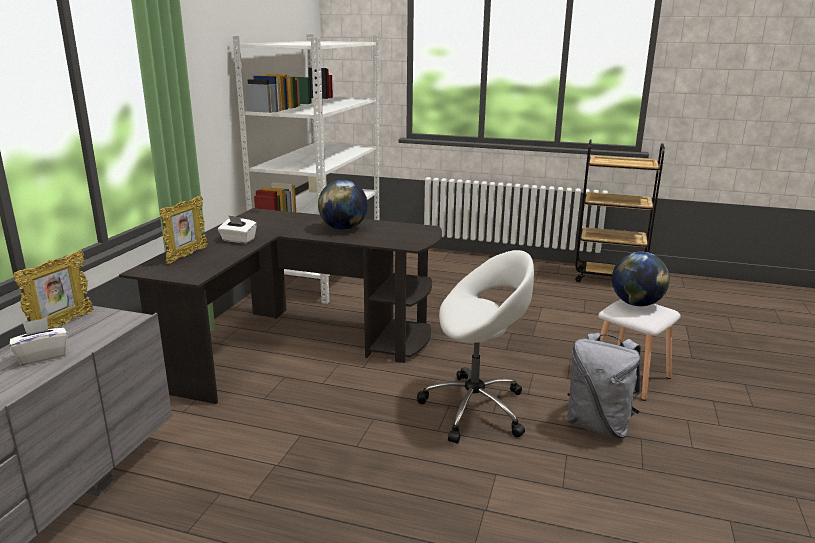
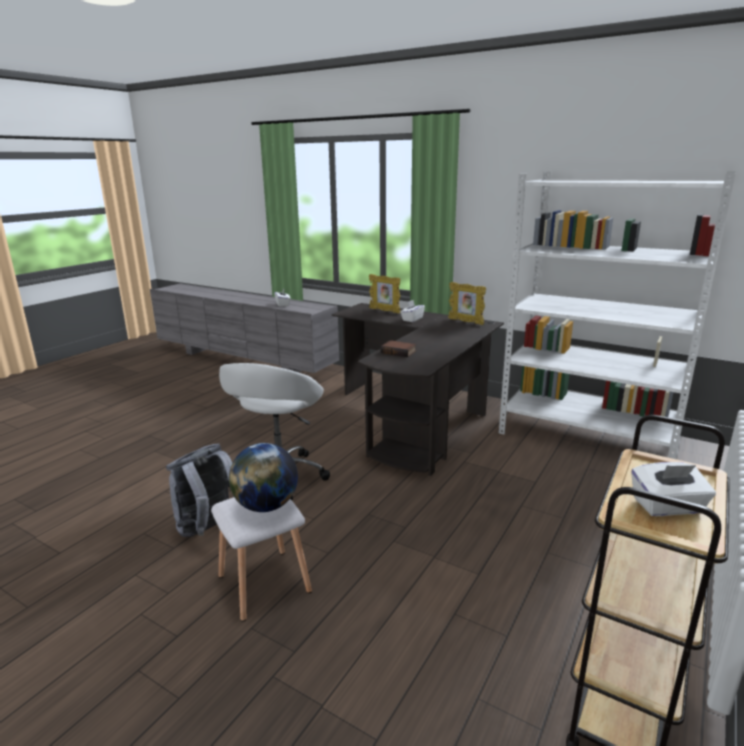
camera: 105 degrees right, 0 degrees up
picture frame [13,250,93,329] -> picture frame moved to [448,282,486,325]
globe [318,180,368,230] -> none
none -> book [381,340,416,357]
none -> white tissue box [631,462,716,516]

